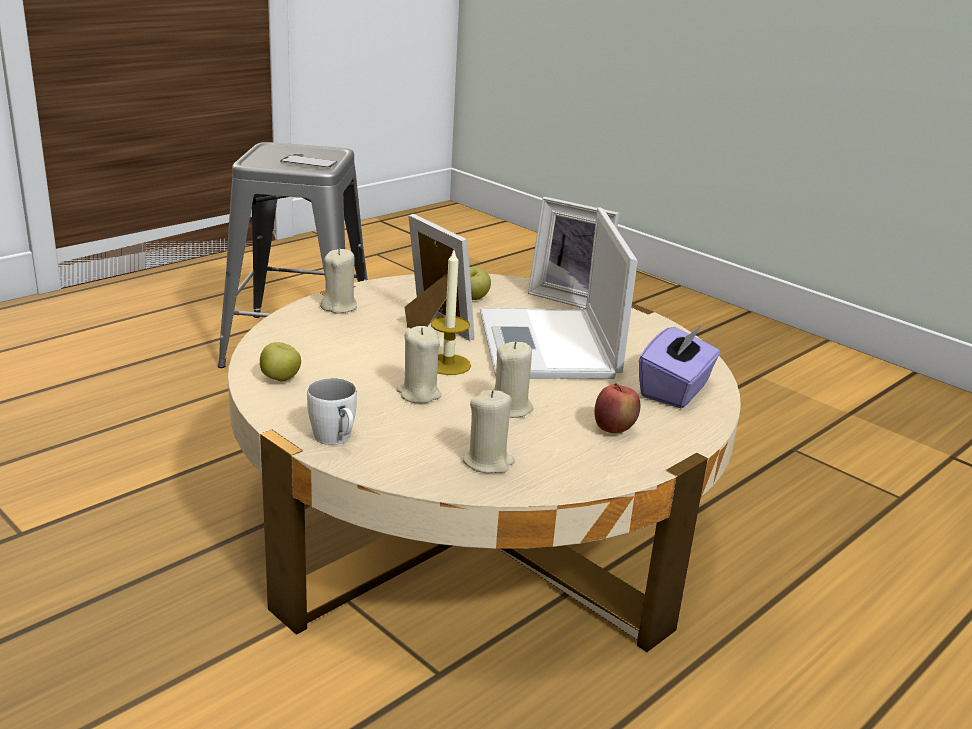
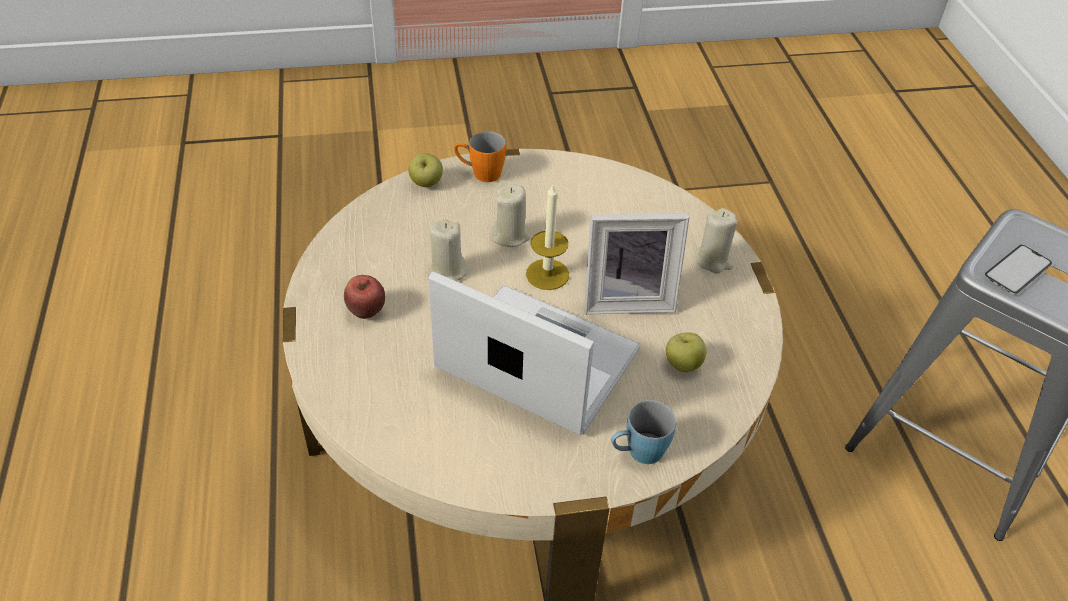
camera: 125 degrees right, 20 degrees up
apple [260,342,301,381] -> apple moved to [408,153,443,187]
white mug [307,378,357,445] -> orange mug [454,131,506,182]
beige candle [462,390,515,473] -> none
picture frame [528,197,620,309] -> blue mug [611,400,676,464]
purple tissue box [639,324,721,408] -> none

